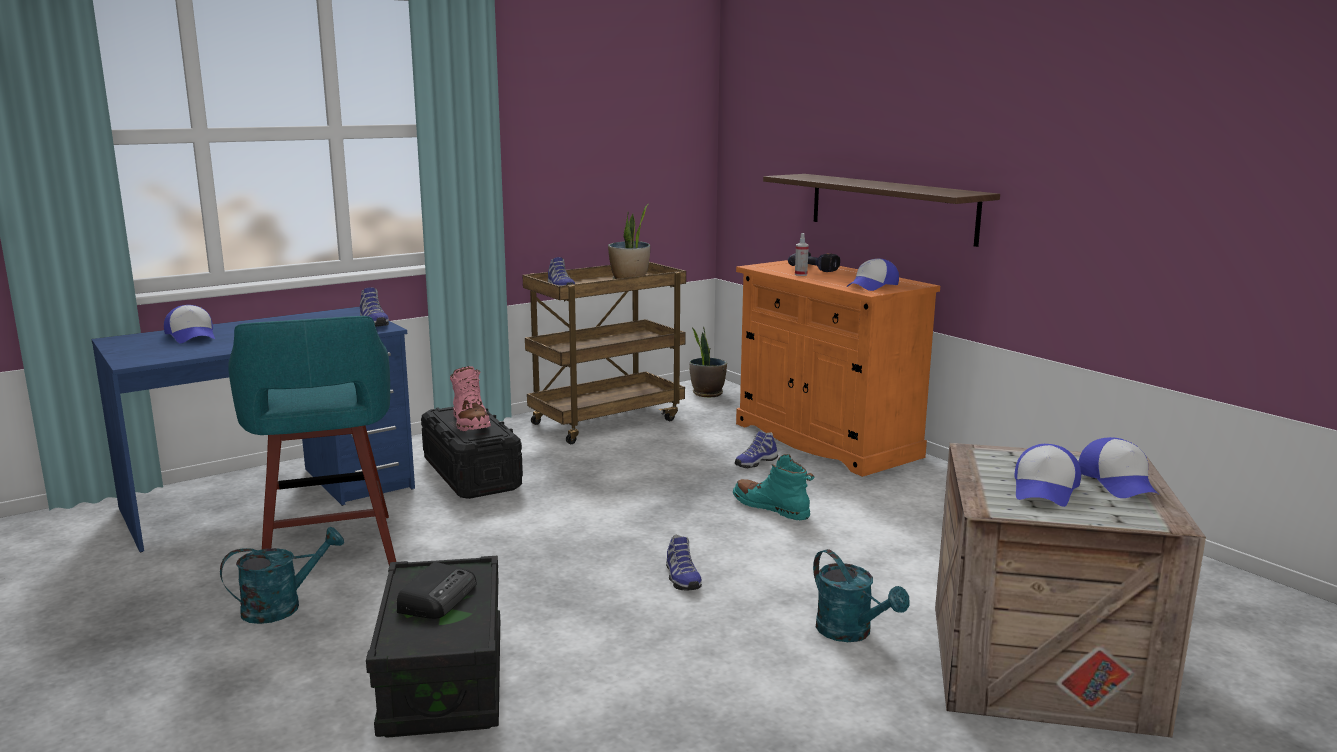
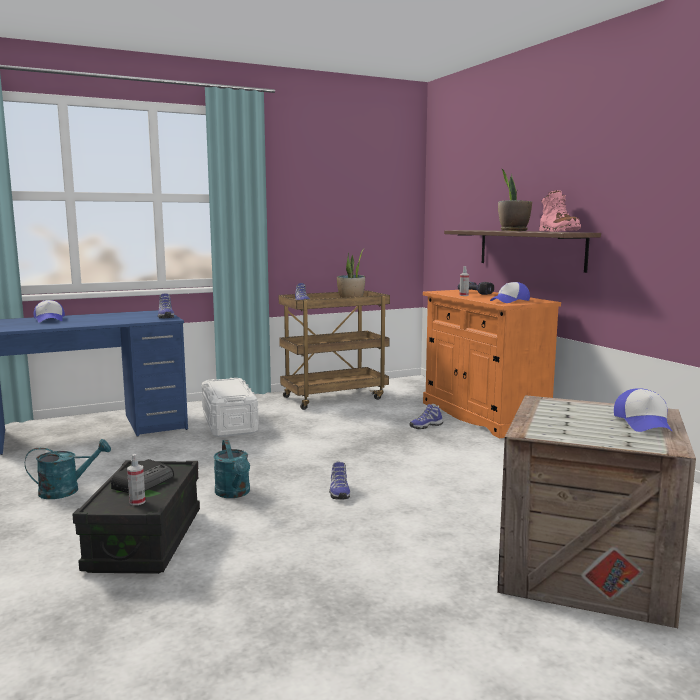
camera: 10 degrees right, 5 degrees down
turquoise stool [228,316,396,565] -> none
black storage box [421,407,523,499] -> white storage box [201,378,259,437]
pink boot [450,366,491,431] -> pink boot moved to [539,190,581,232]
potted plant [689,327,727,397] -> potted plant moved to [498,168,532,231]
turquoise boot [733,454,814,520] -> none
turquoise watering can [813,549,909,642] -> turquoise watering can moved to [214,440,250,498]
cap [1014,444,1081,507] -> none
none -> spray bottle [127,454,145,505]

